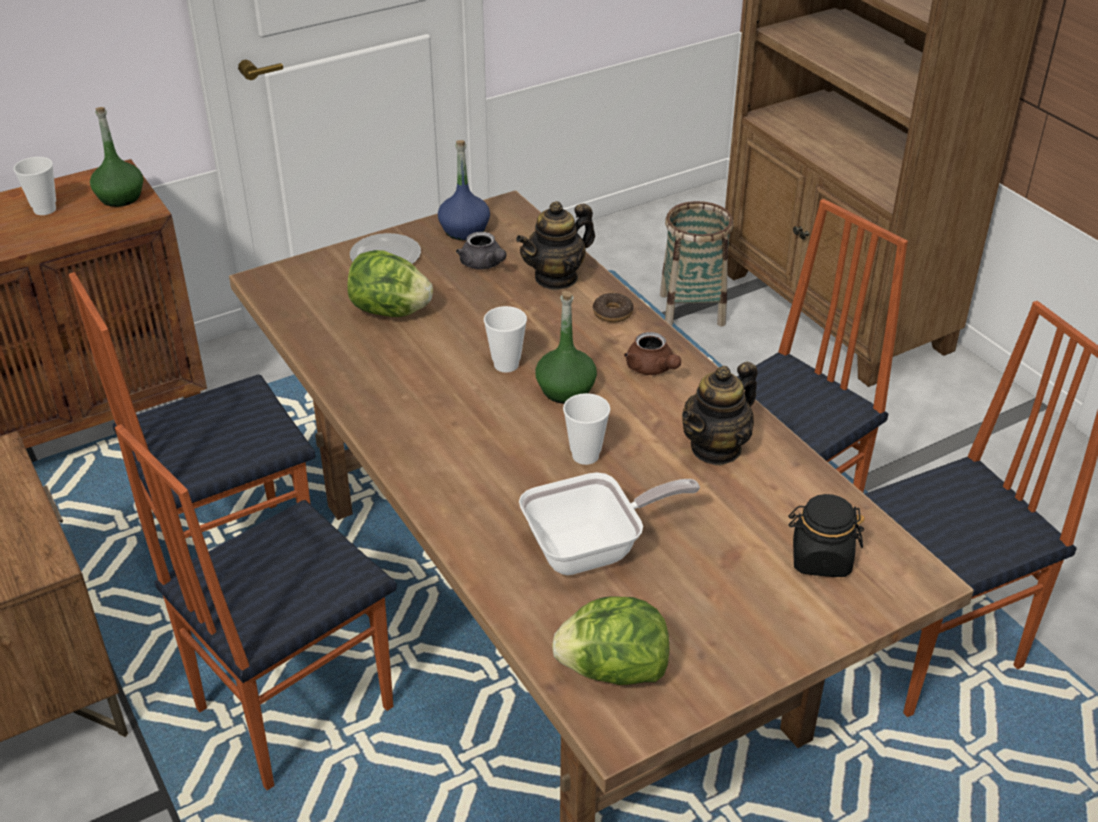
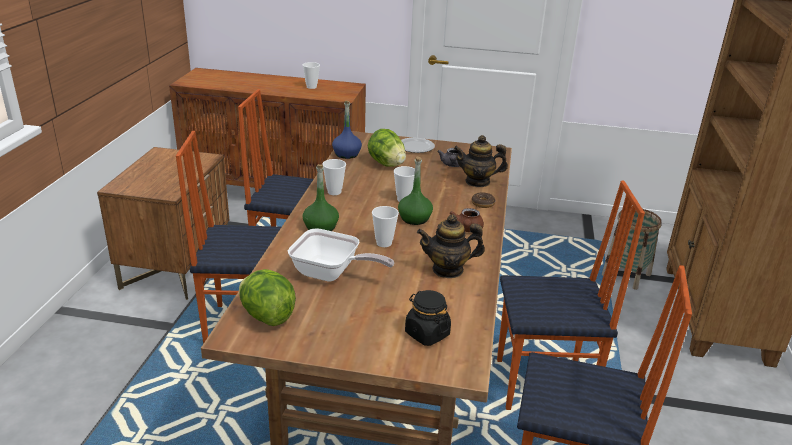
camera: 40 degrees right, 10 degrees down
green bottle [90,107,143,207] -> green bottle moved to [303,164,339,231]
blue bottle [438,140,490,240] -> blue bottle moved to [332,101,362,159]
none -> cup [322,159,346,195]

